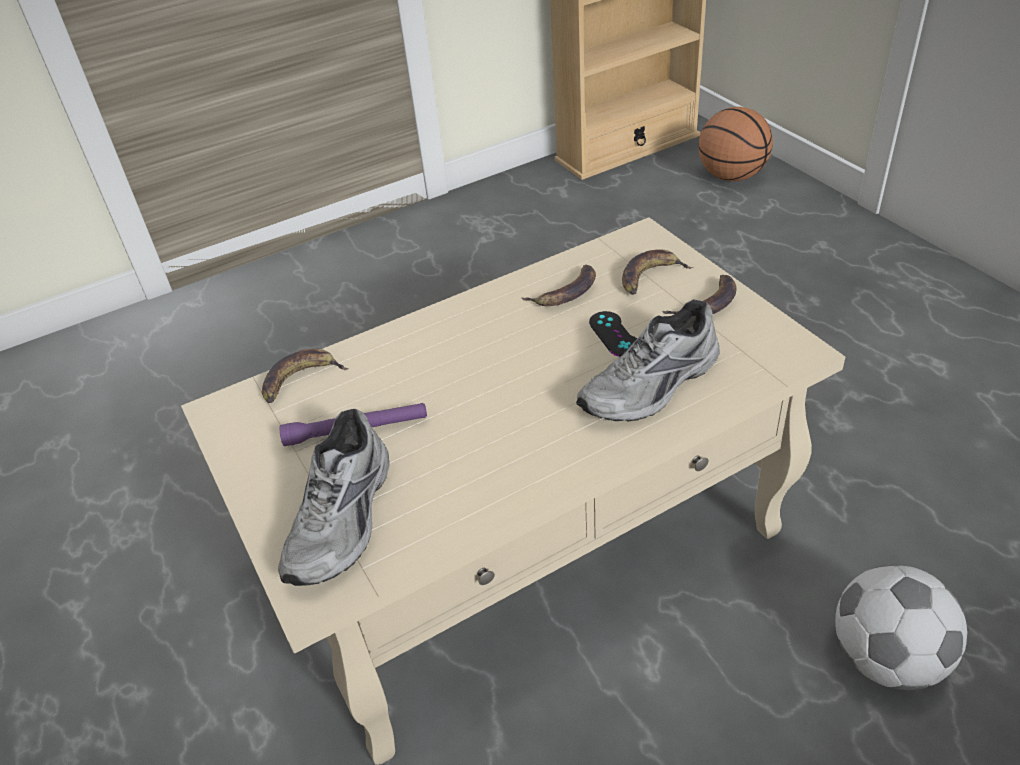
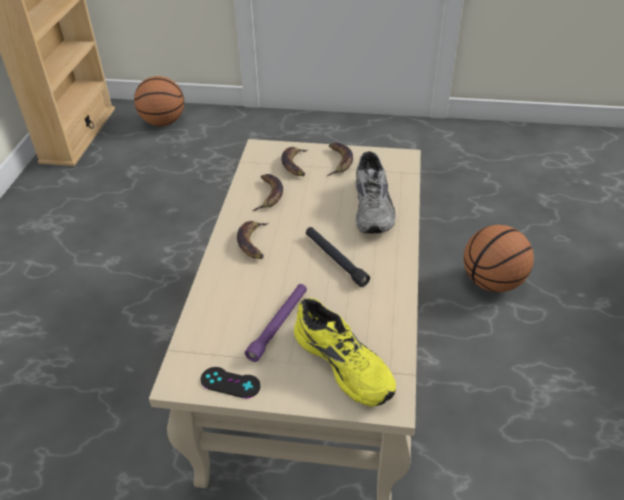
camera: 55 degrees left, 0 degrees up
banana [262,349,348,403] -> banana moved to [237,221,269,259]
grey shoe [278,409,390,586] -> yellow shoe [294,298,396,407]
black game controller [589,311,637,357] -> black game controller moved to [200,367,260,398]
football [835,565,967,690] -> basketball [463,225,534,292]
none -> black flashlight [306,227,370,287]

